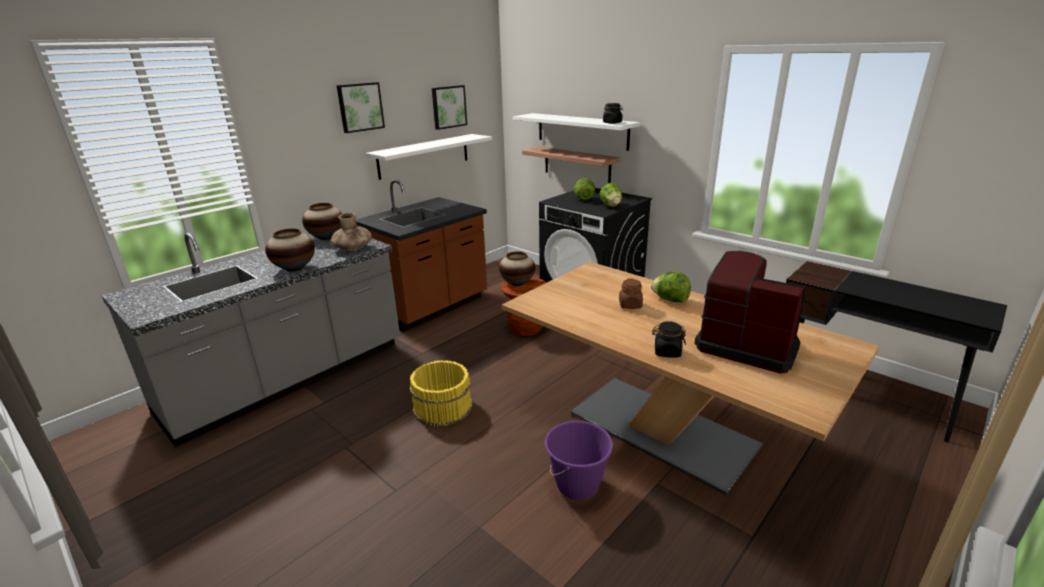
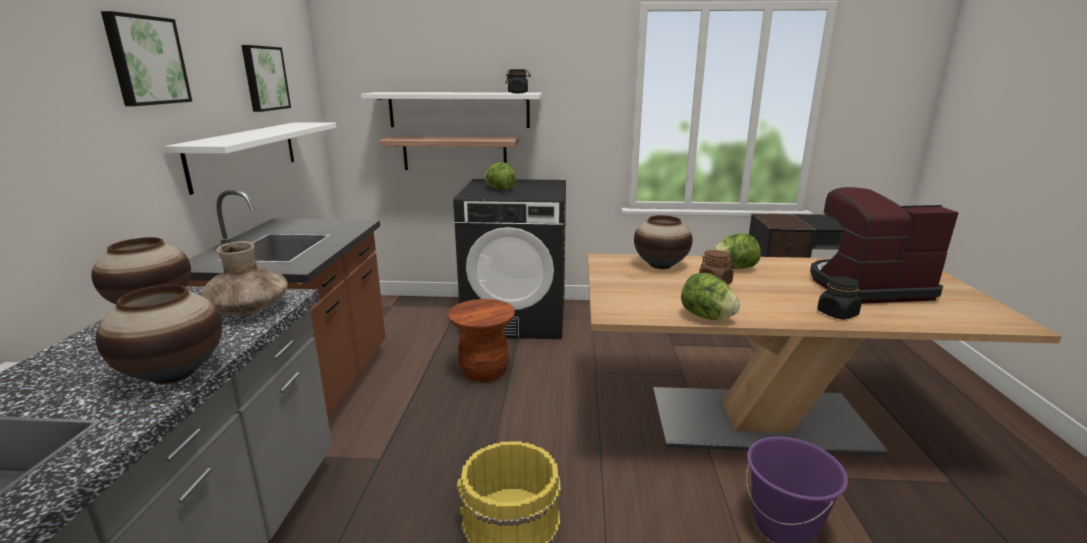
camera: 40 degrees left, 5 degrees down
vase [499,251,535,286] -> vase moved to [634,215,692,269]
lettuce [600,183,622,207] -> lettuce moved to [681,273,740,320]

